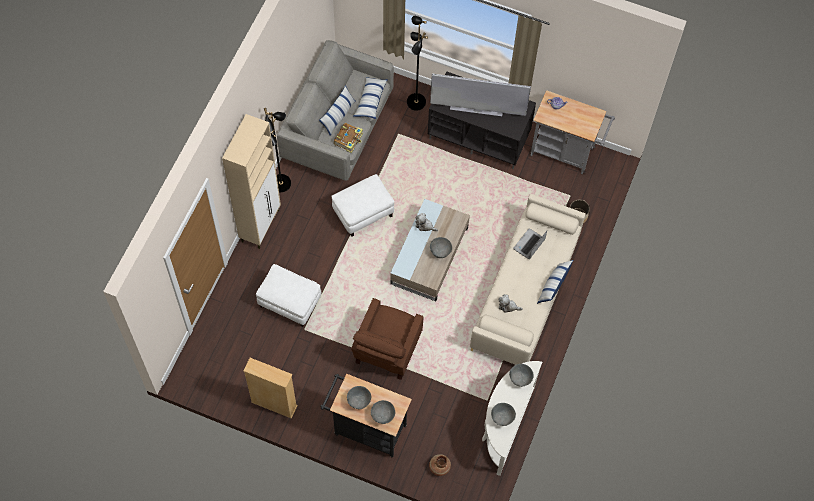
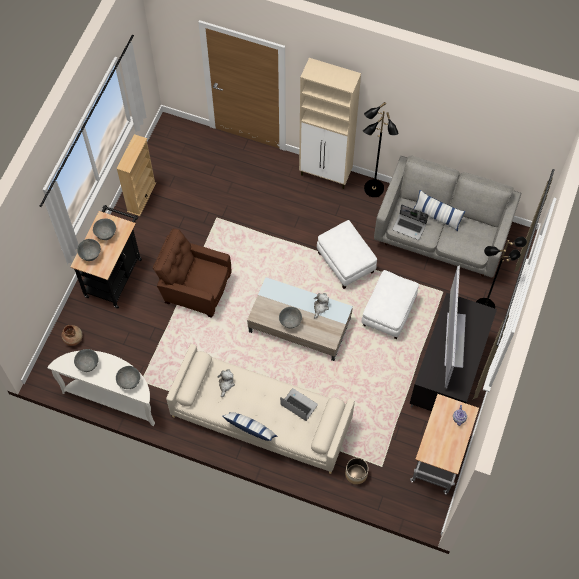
camera: 90 degrees right, 0 degrees up
white ottoman [256,264,322,327] -> white ottoman moved to [362,270,419,339]
book [334,123,363,153] -> laptop [392,204,428,240]
pillow [353,77,388,119] -> none

